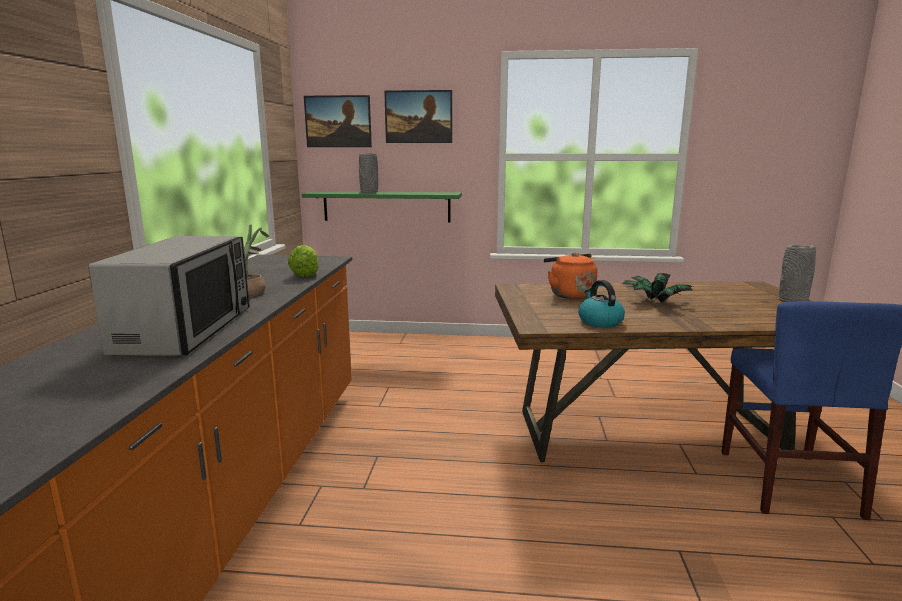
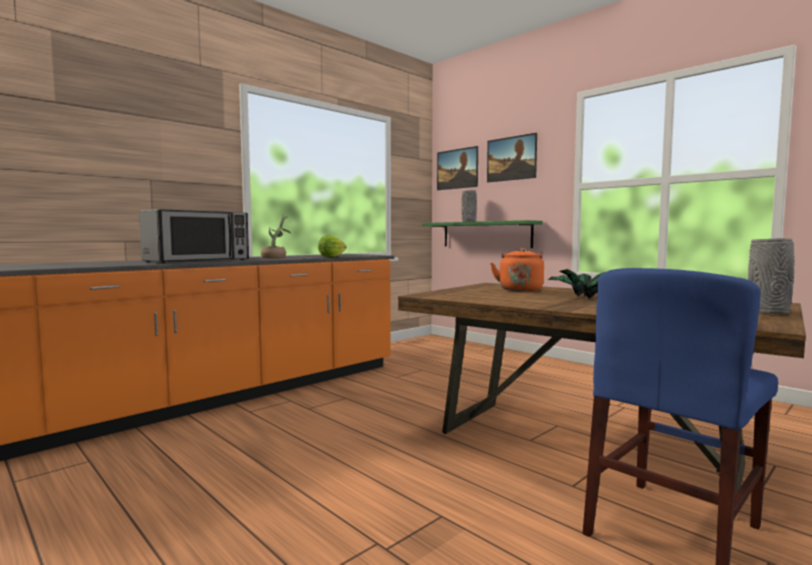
camera: 40 degrees right, 10 degrees down
kettle [578,280,625,328] -> none

